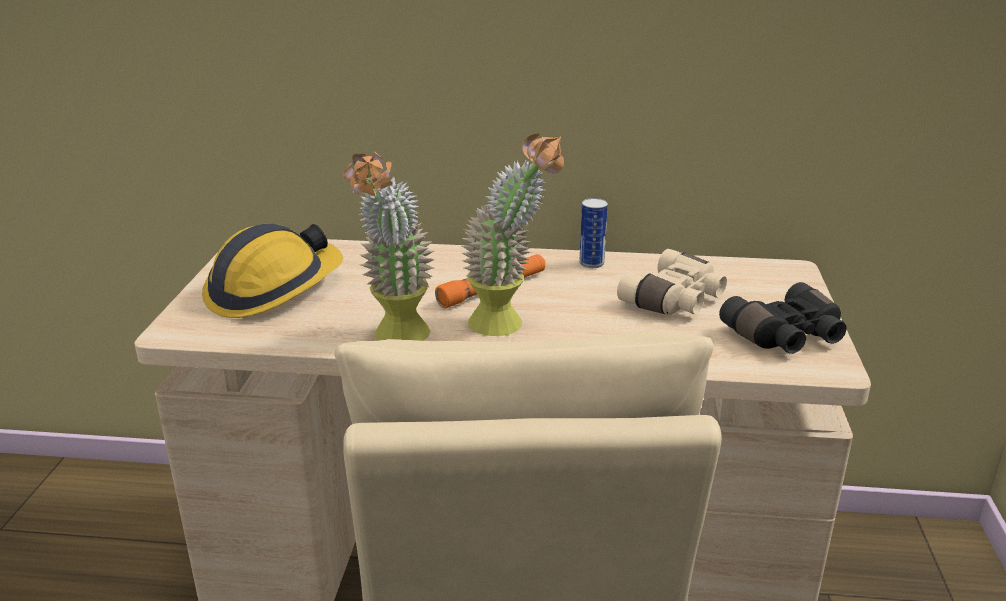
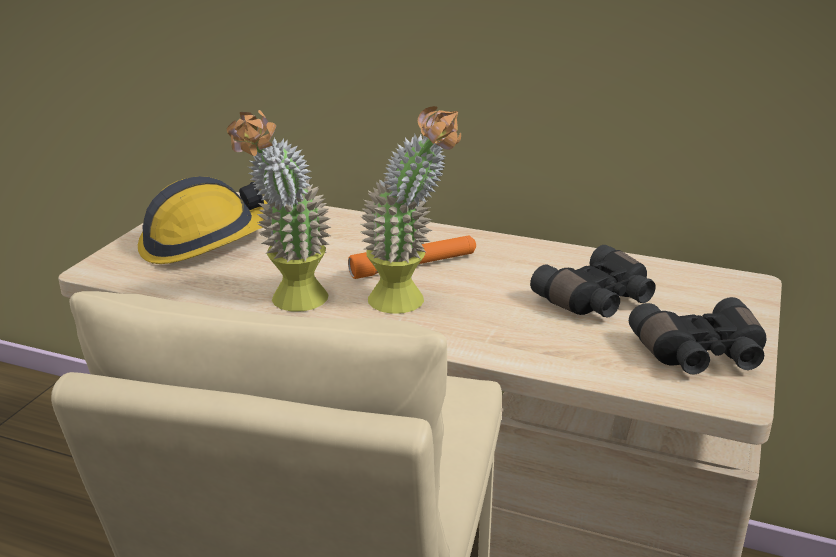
camera: 15 degrees right, 0 degrees up
can [579,198,608,268] -> none
beige binoculars [617,249,727,315] -> black binoculars [530,245,656,317]

